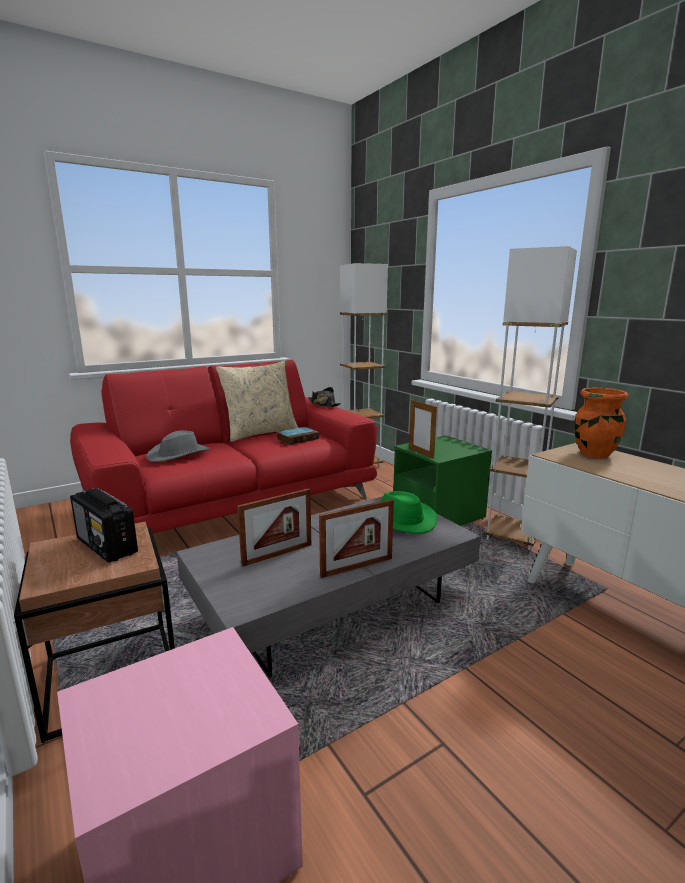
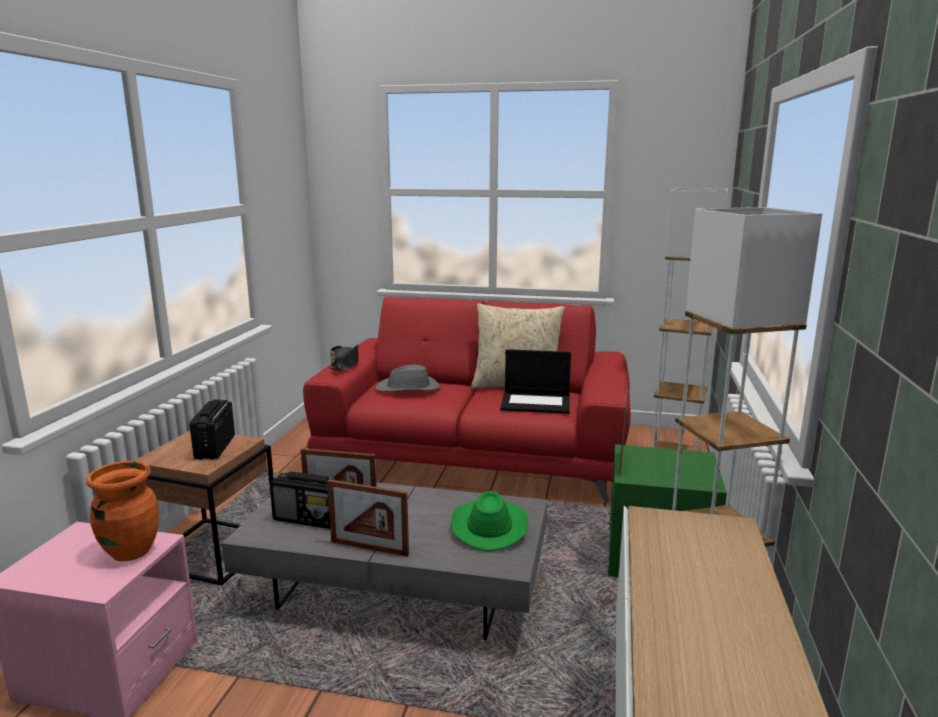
camera: 45 degrees right, 0 degrees up
book [277,427,319,445] -> laptop [500,349,571,414]
black hat [308,387,341,407] -> black hat moved to [330,345,359,371]
orange vase [574,388,629,458] -> orange vase moved to [86,461,159,561]
none -> radio [270,472,339,529]

